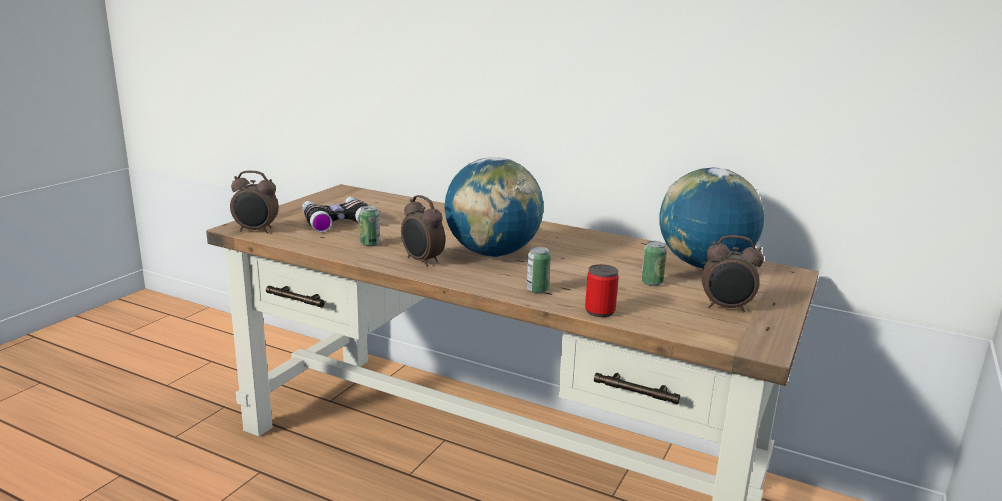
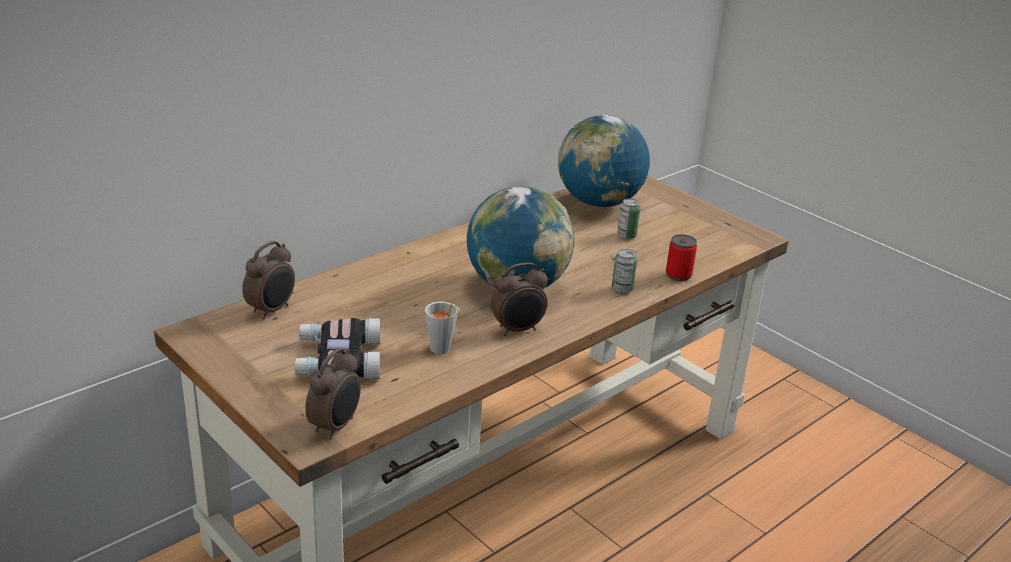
camera: 70 degrees left, 10 degrees up
can [359,206,380,247] -> grey cup [425,302,461,354]
alarm clock [702,235,764,312] -> alarm clock moved to [242,241,295,319]

